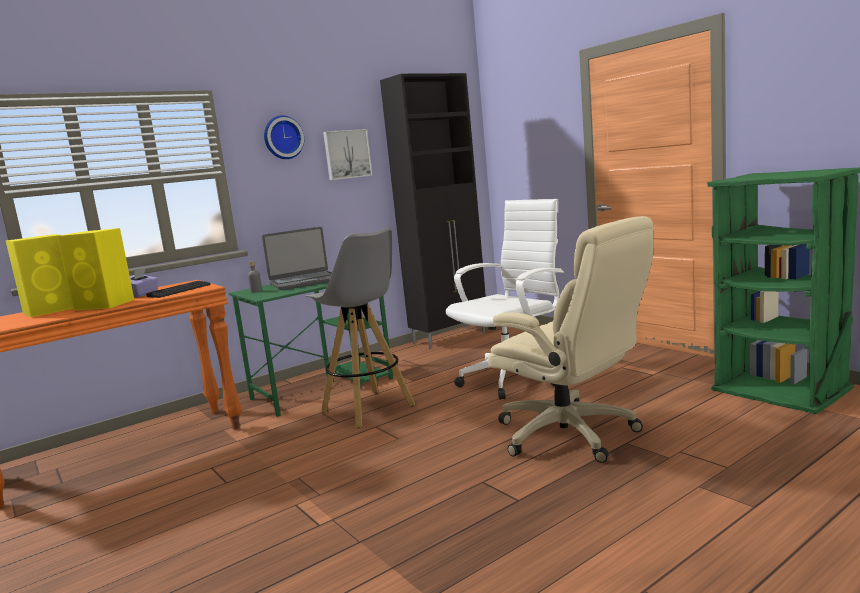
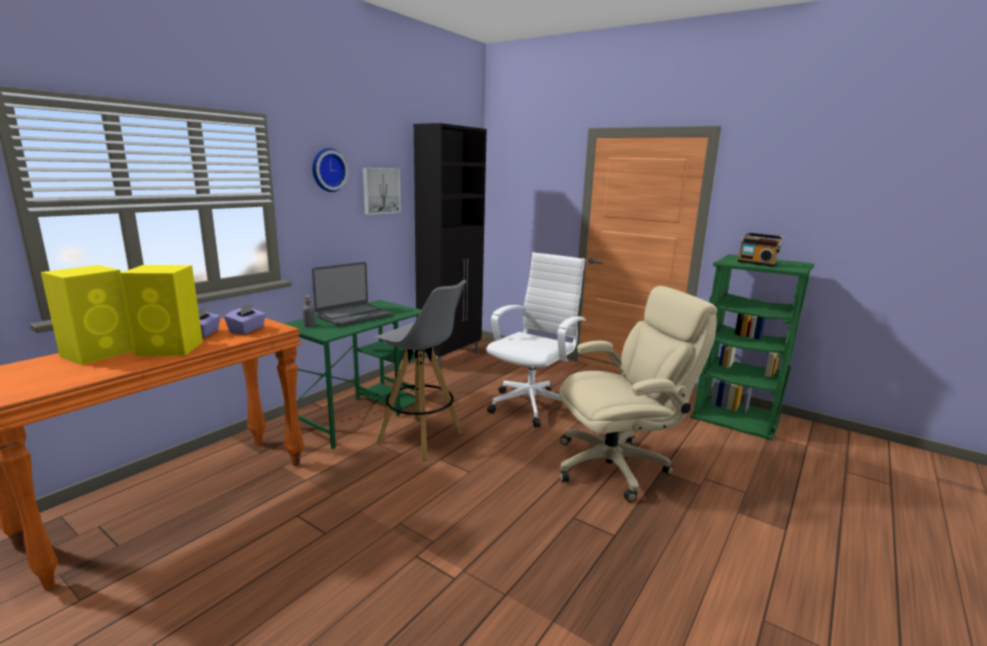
camera: 20 degrees left, 5 degrees up
keyboard [146,281,211,298] -> purple tissue box [224,303,266,334]
beige office chair [488,216,654,463] -> beige office chair turned 45 degrees counterclockwise [559,286,717,502]
none -> radio [738,232,785,267]

